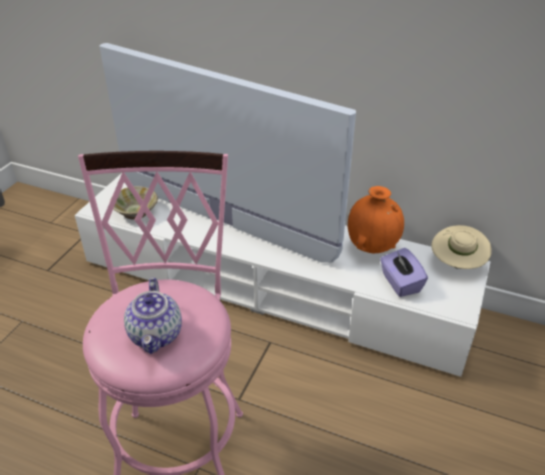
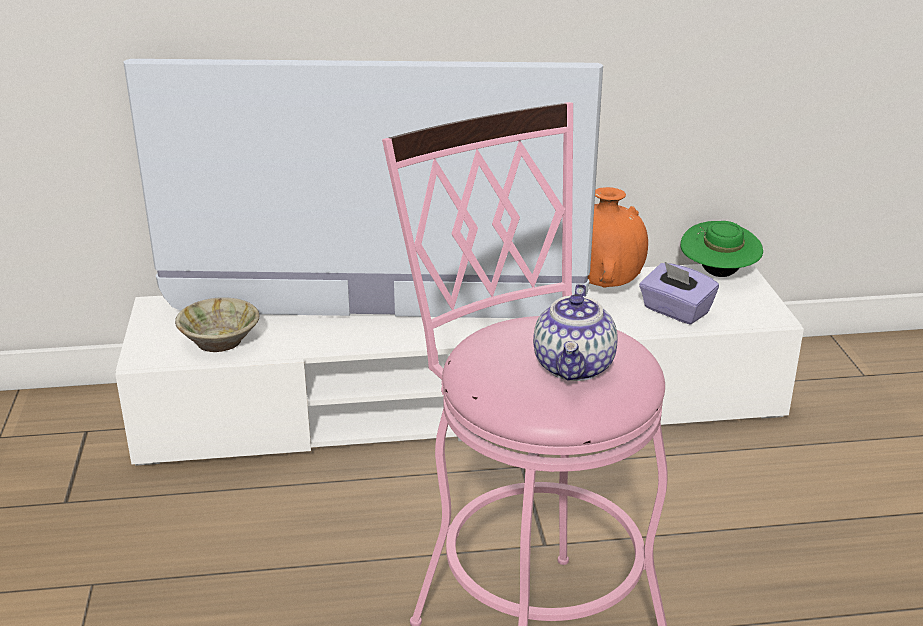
camera: 30 degrees left, 10 degrees down
teapot [124,278,182,354] -> teapot turned 45 degrees clockwise [533,284,618,381]
beige hat [431,225,492,269] -> green hat [681,221,763,277]

